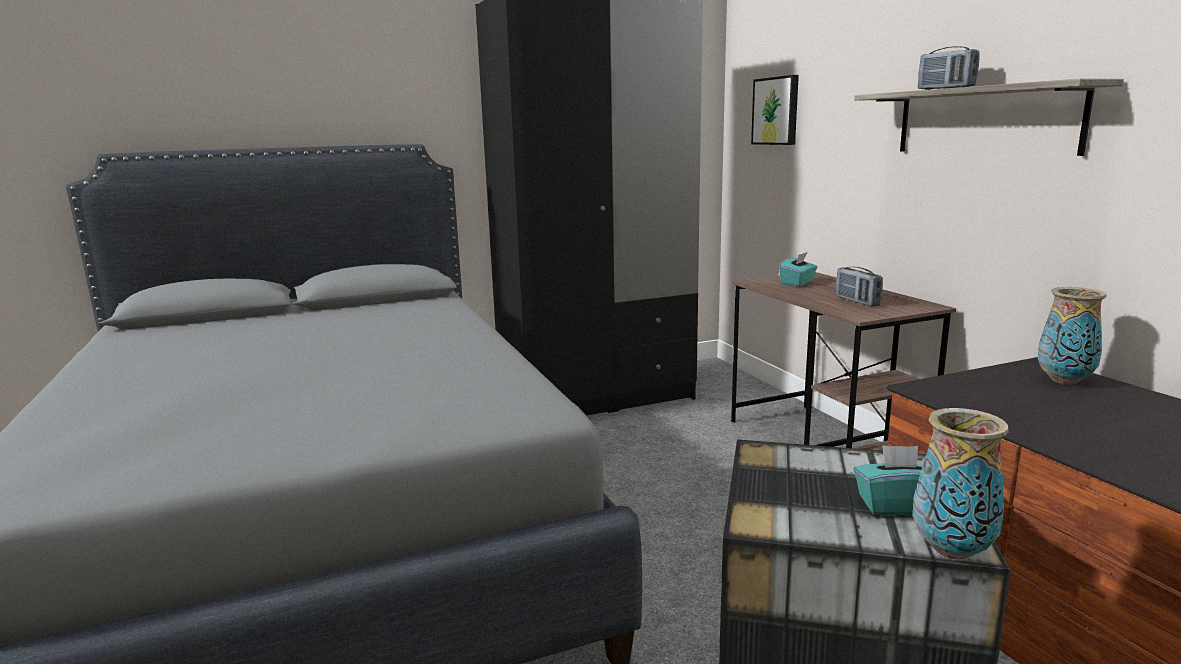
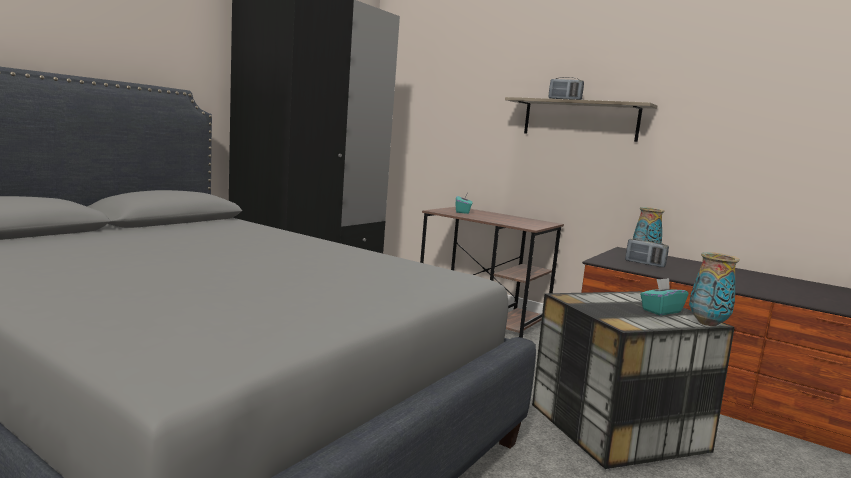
camera: 35 degrees left, 5 degrees down
picture [751,75,799,145] -> none
radio [836,267,883,306] -> radio moved to [625,238,669,267]

